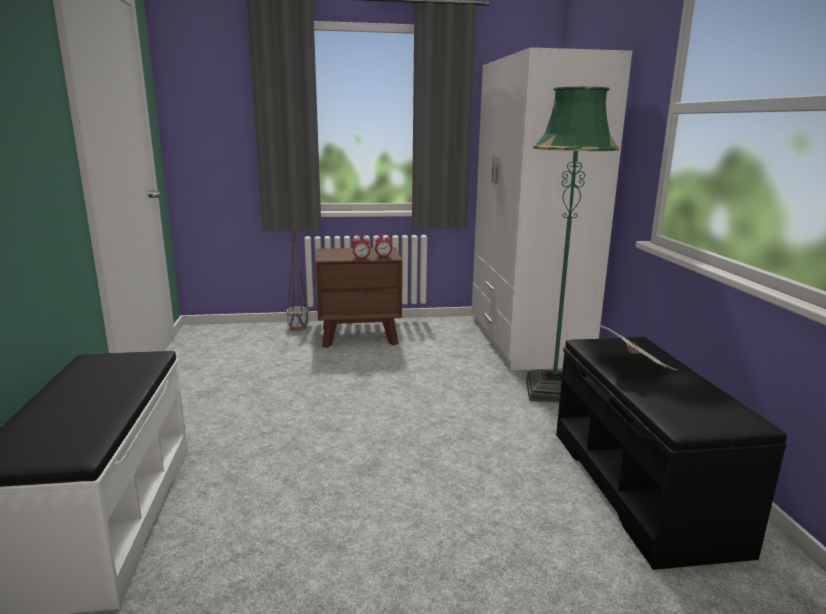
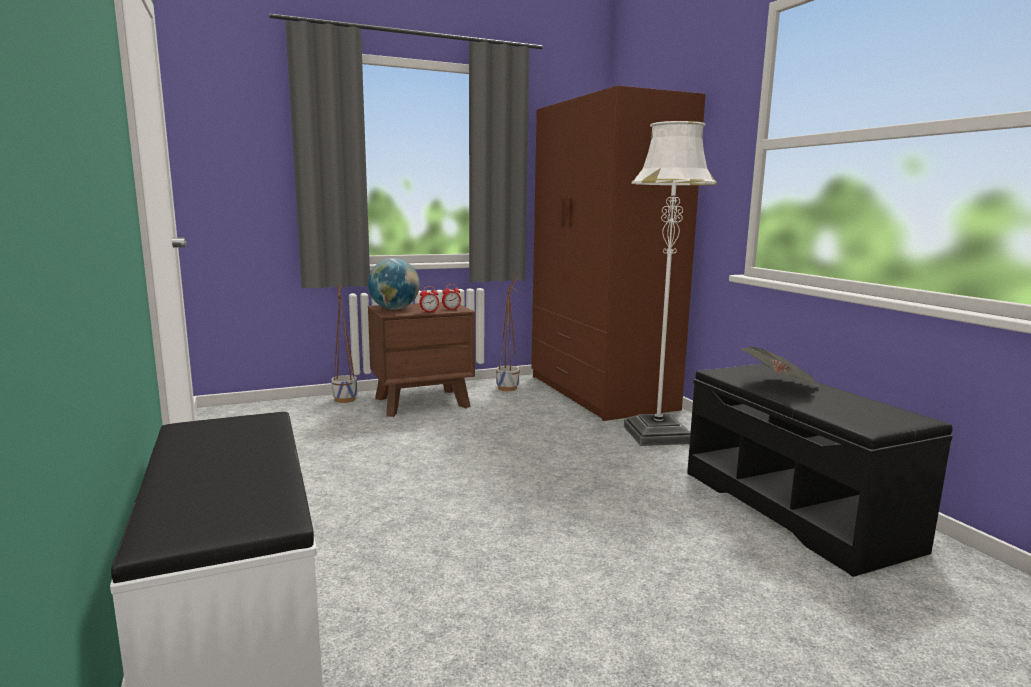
camera: 15 degrees left, 5 degrees down
white wardrobe [472,48,632,371] -> brown wardrobe [531,85,706,421]
green floor lamp [526,87,619,403] -> white floor lamp [624,121,717,446]
none -> globe [368,258,420,310]
none -> planter [496,277,520,391]

